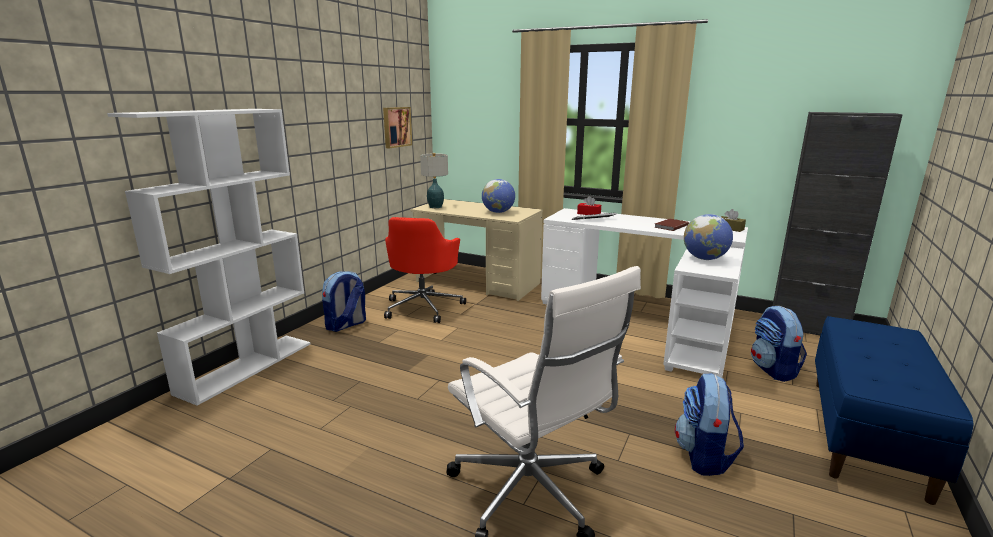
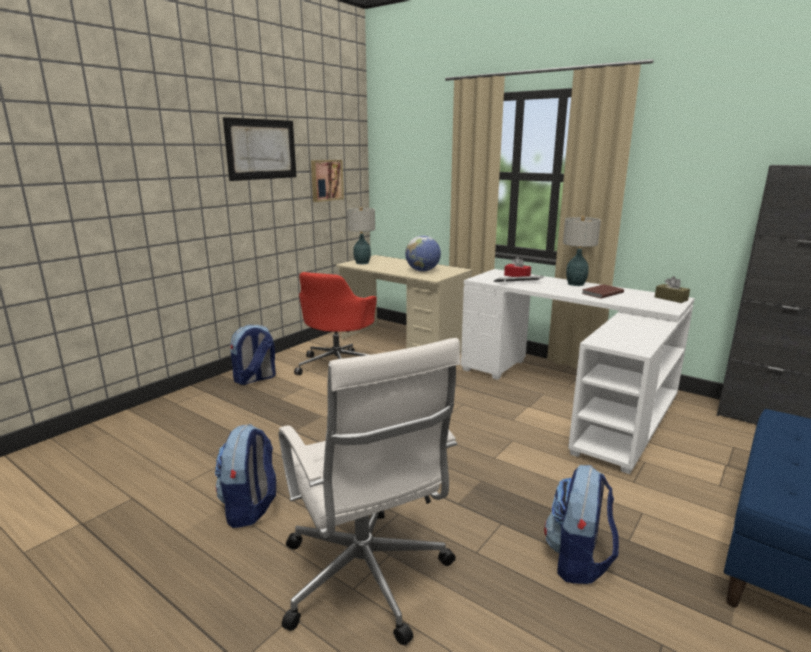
camera: 10 degrees right, 0 degrees up
white bookcase [107,109,311,406] -> none
globe [684,214,733,260] -> none
backpack [751,306,807,382] -> backpack moved to [215,424,276,528]
none -> picture [223,117,296,181]
none -> table lamp [563,216,601,286]

